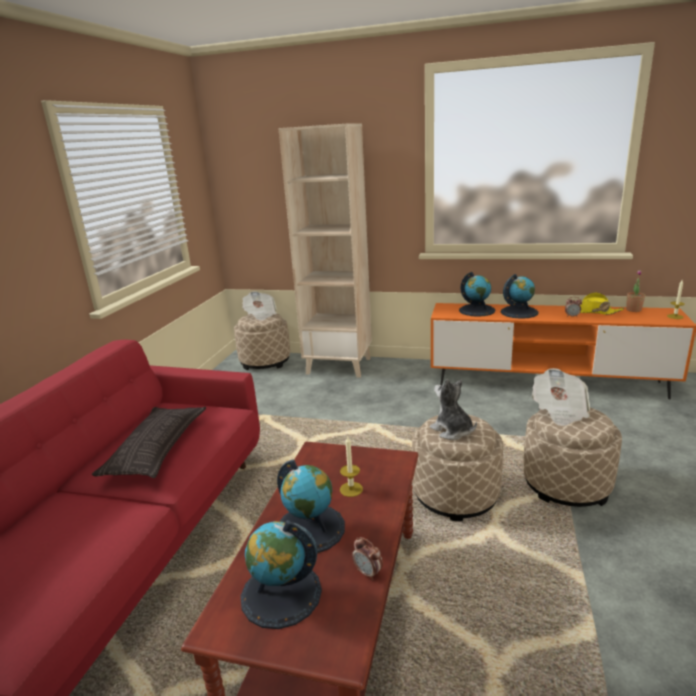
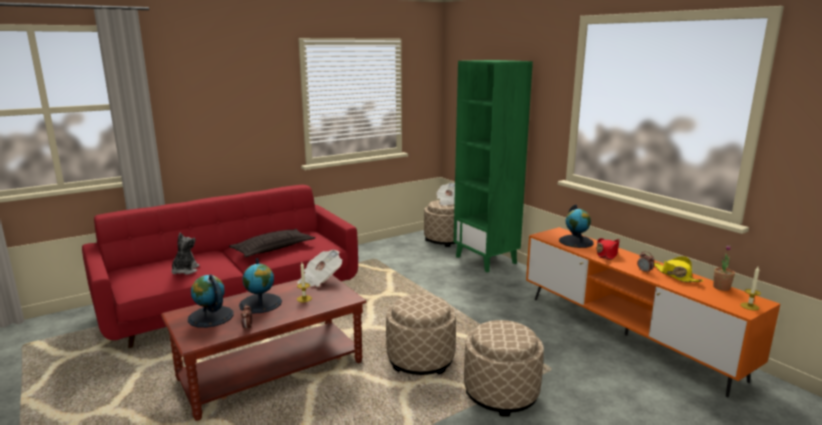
camera: 40 degrees right, 5 degrees down
beige bookcase [278,123,372,378] -> green bookcase [454,60,533,272]
plush toy [430,379,477,440] -> plush toy moved to [171,233,200,275]
globe [500,274,539,319] -> red hat [596,238,620,260]
newspaper [532,368,590,426] -> newspaper moved to [297,250,342,287]

